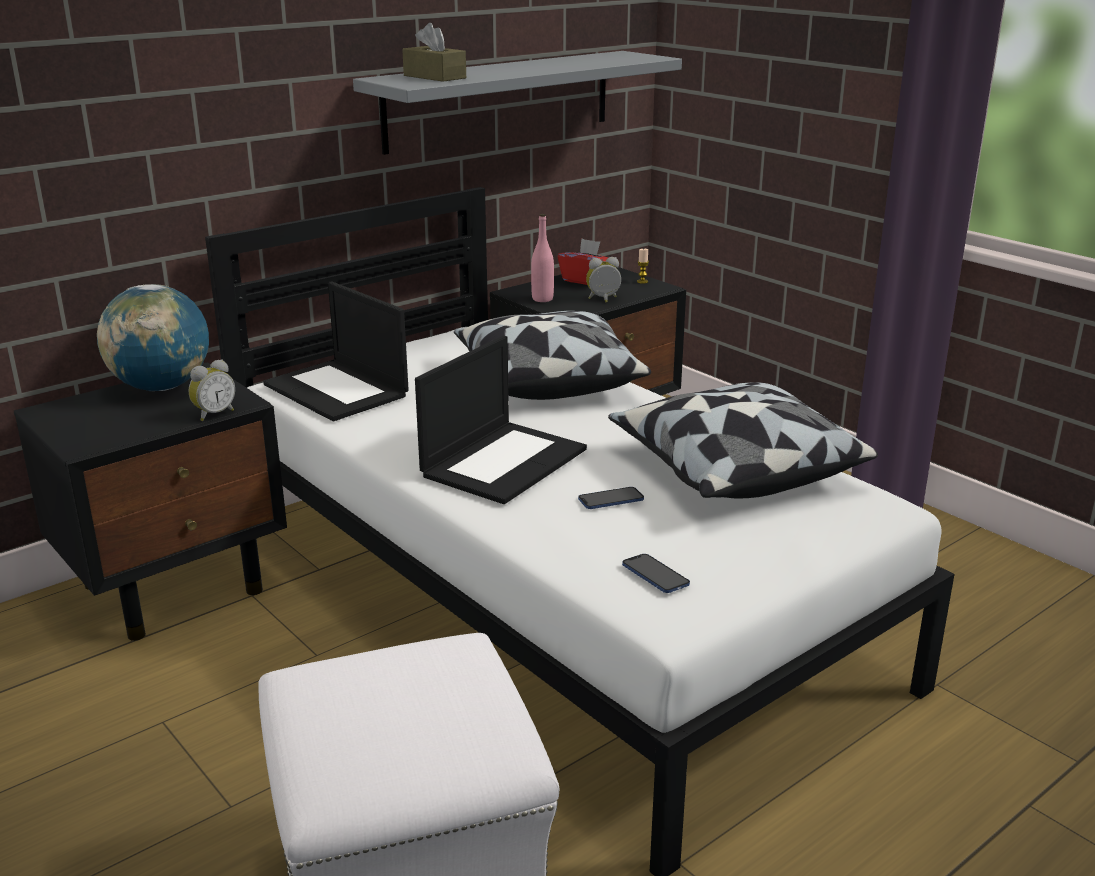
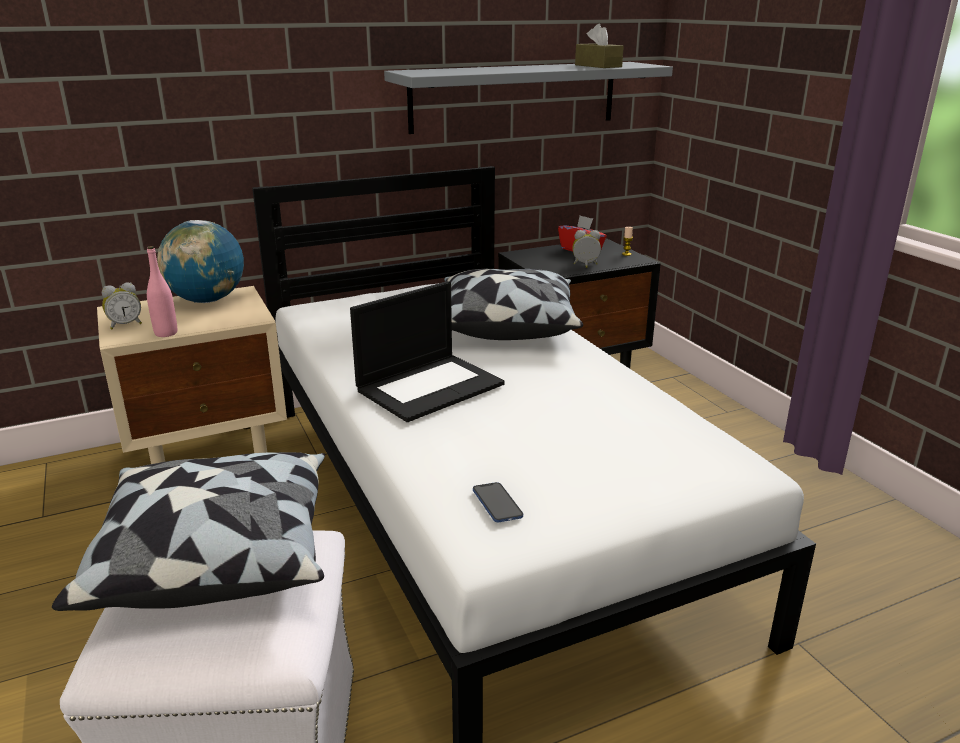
camera: 15 degrees right, 0 degrees up
black nightstand [14,362,287,641] -> beige nightstand [97,286,287,464]
alarm clock [189,359,235,421] -> alarm clock moved to [102,282,142,329]
laptop [263,281,409,421] -> none
brown tissue box [402,23,466,82] -> brown tissue box moved to [575,24,624,68]
pink bottle [531,214,554,302] -> pink bottle moved to [147,246,177,337]
phone [578,487,644,509] -> none
pillow [608,382,878,499] -> pillow moved to [52,452,325,611]

